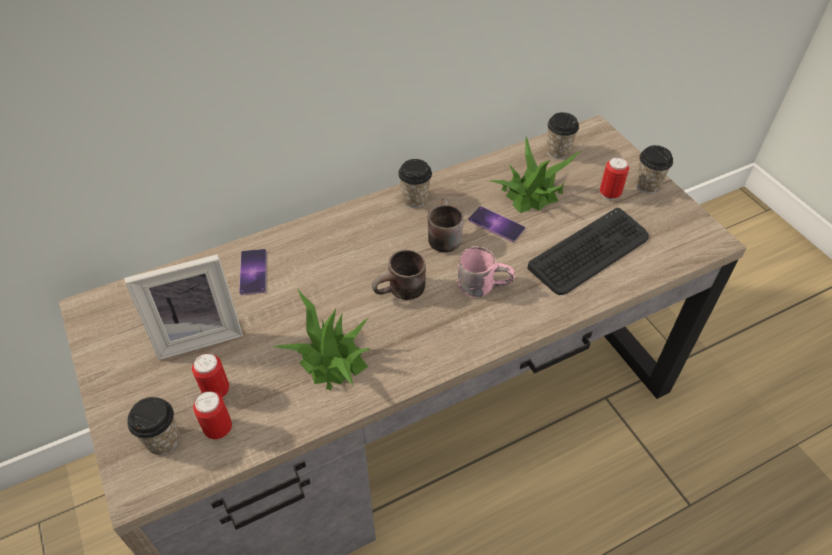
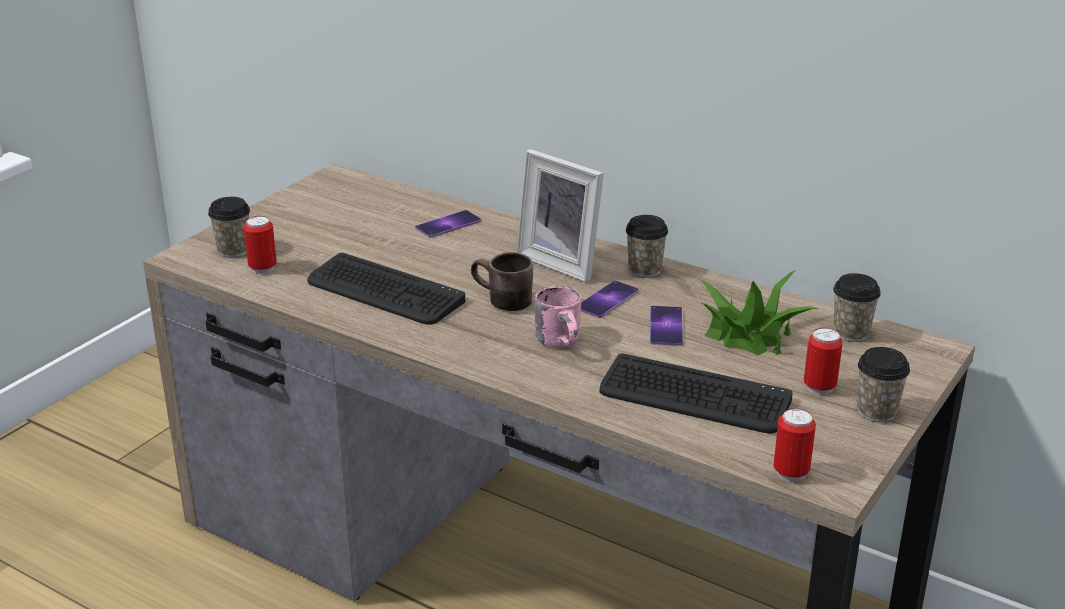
camera: 60 degrees right, 20 degrees down
picture frame [124,254,243,360] -> picture frame moved to [517,149,604,283]
can [192,353,230,398] -> can moved to [774,408,816,482]
potted plant [273,289,371,390] -> keyboard [307,253,465,325]
brown mug [428,198,464,252] -> phone [581,280,639,318]

